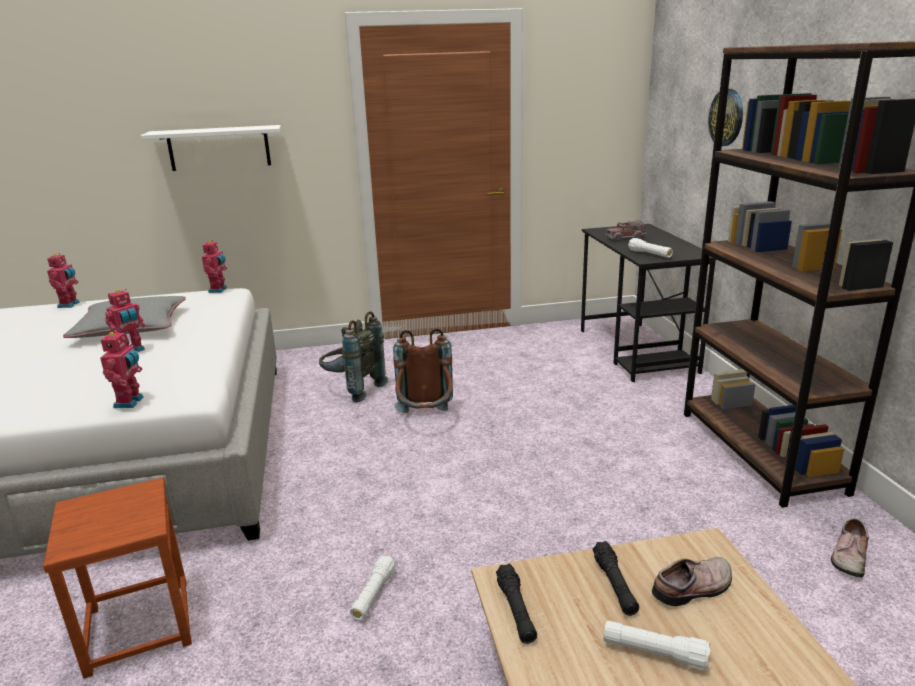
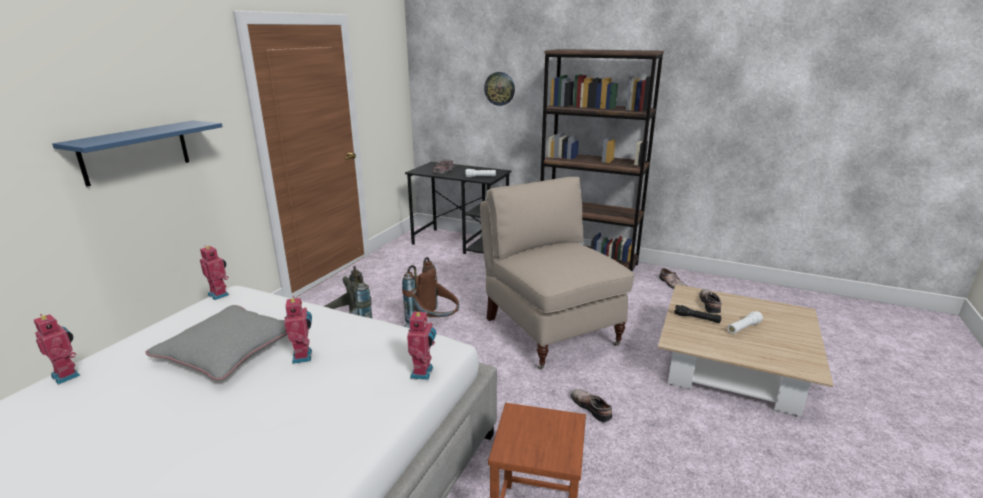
camera: 55 degrees left, 0 degrees up
toy robot [100,330,144,408] -> toy robot turned 60 degrees clockwise [407,309,436,380]
white shelf [140,125,281,171] -> blue shelf [52,120,223,186]
white flashlight [350,556,395,620] -> shoe [571,389,612,422]
black flashlight [496,564,537,644] -> none
none -> beige chair [480,177,634,370]

